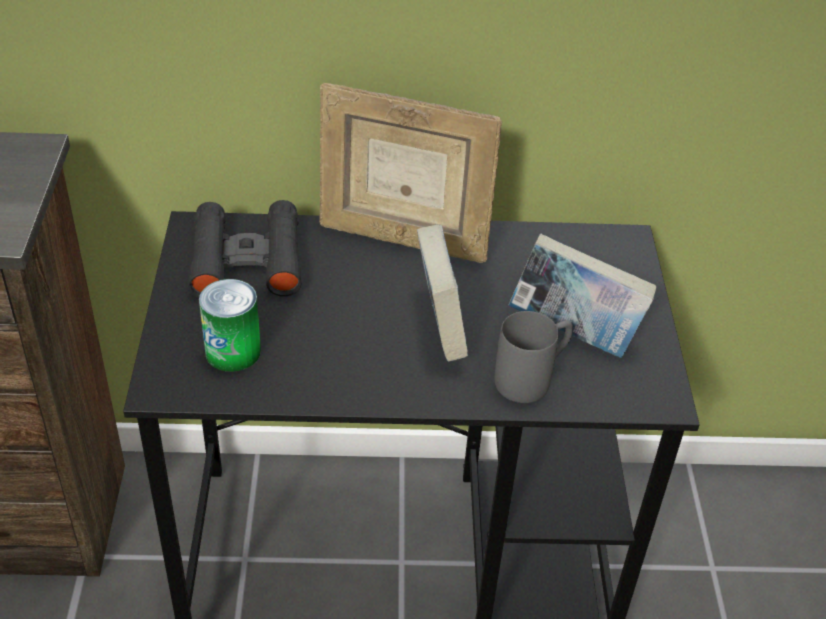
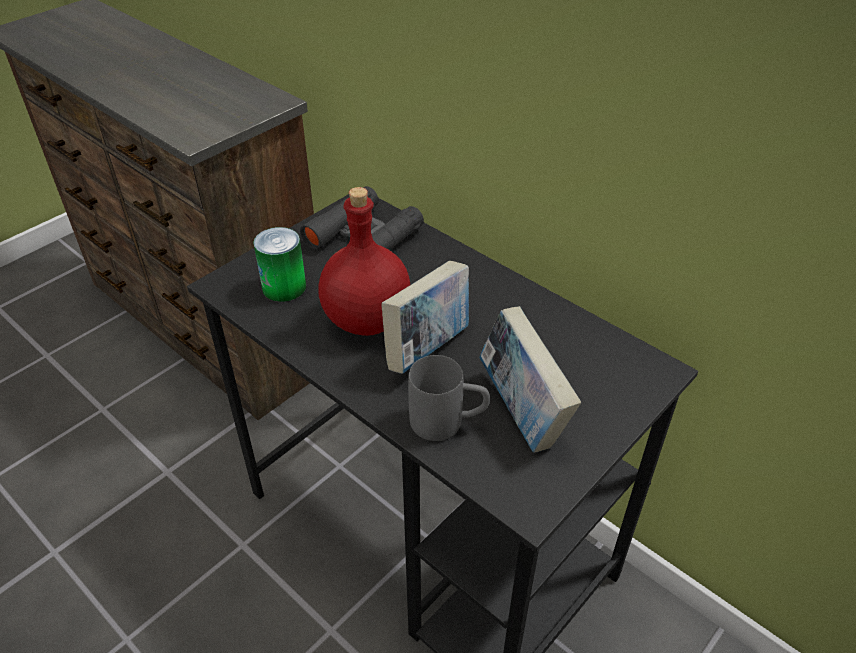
camera: 45 degrees right, 0 degrees up
picture frame [320,83,502,263] -> none
none -> red bottle [318,187,410,336]

